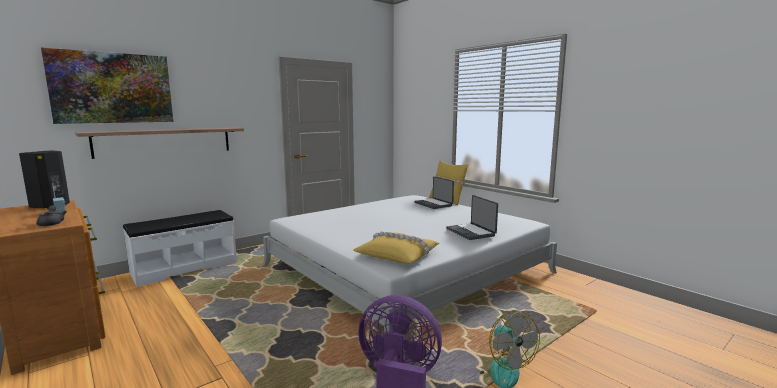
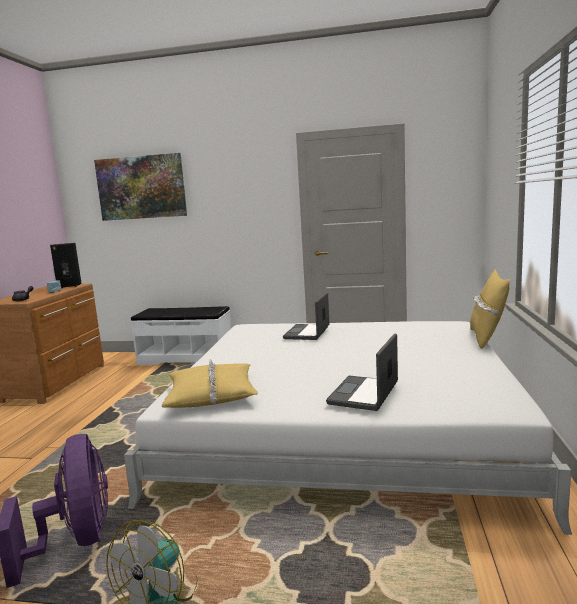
camera: 50 degrees right, 0 degrees up
shelf [75,127,244,159] -> none
laptop [415,176,454,209] -> laptop moved to [283,292,330,340]

